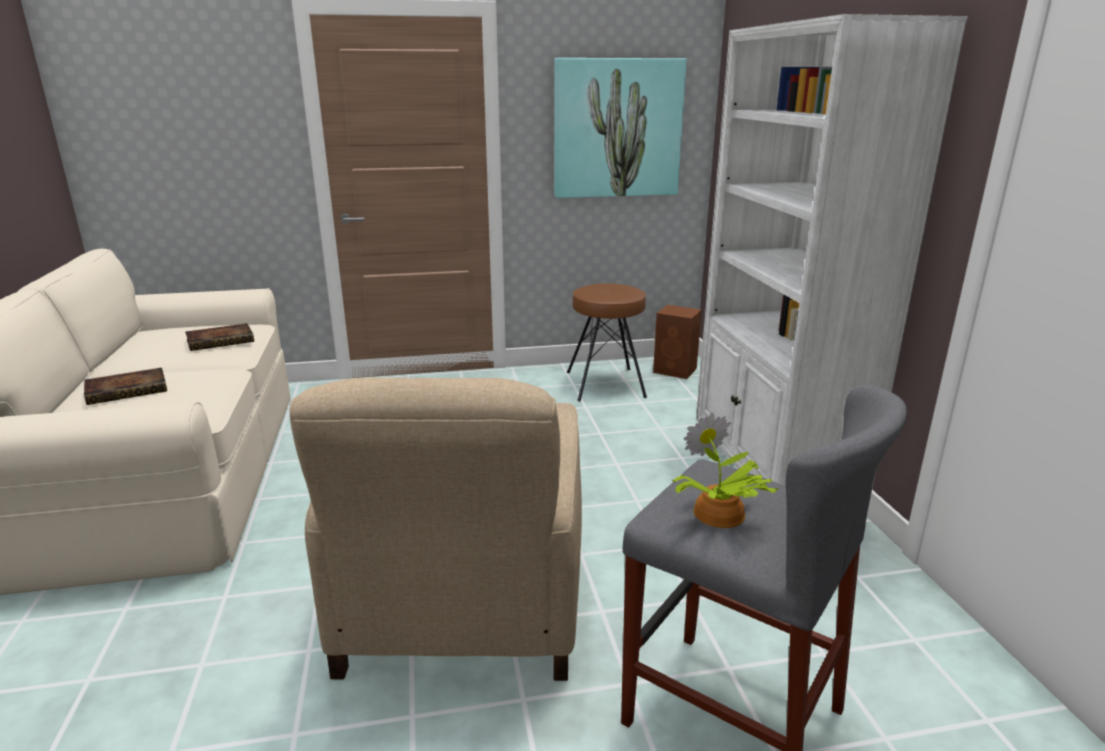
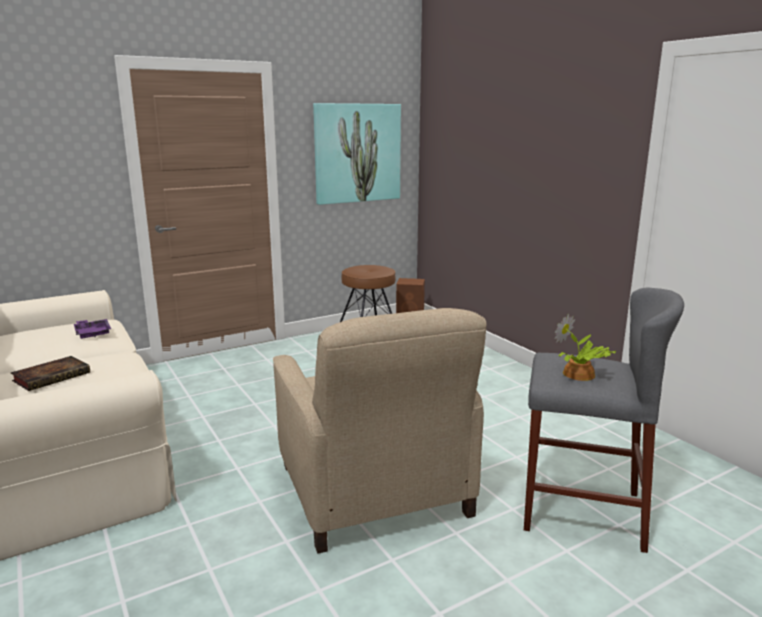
camera: 20 degrees left, 5 degrees down
book [185,323,254,351] -> purple tray [74,319,111,339]
white bookcase [696,14,968,498] -> none

